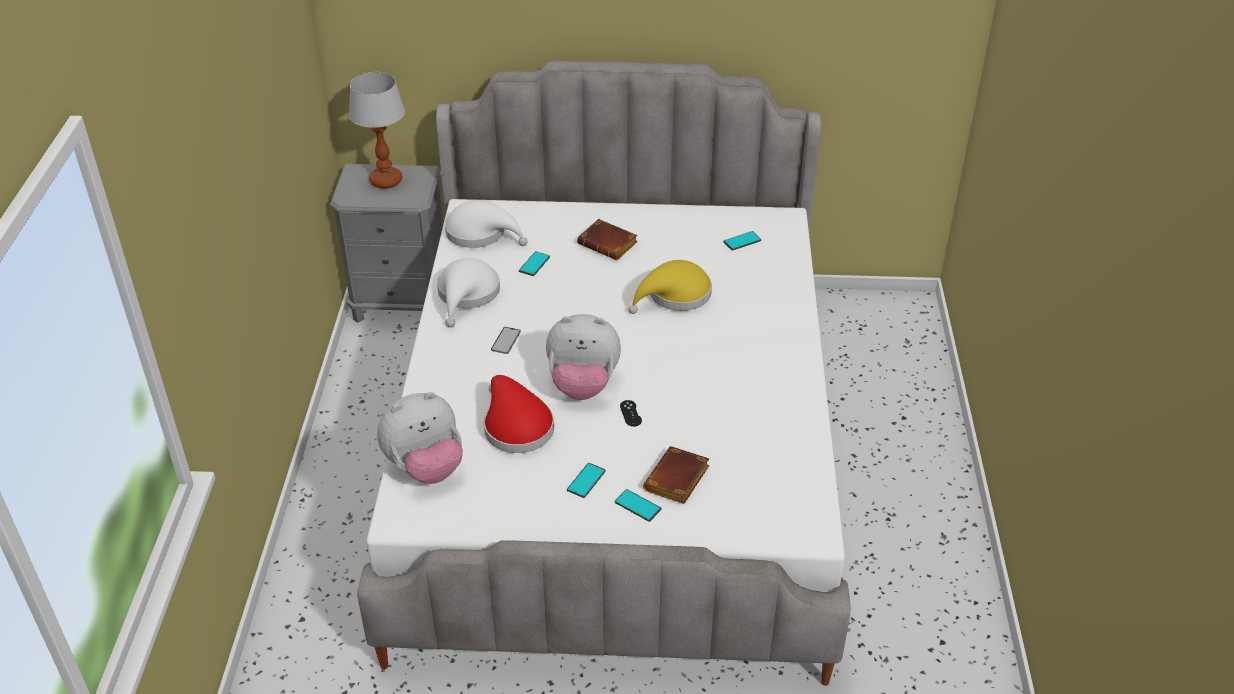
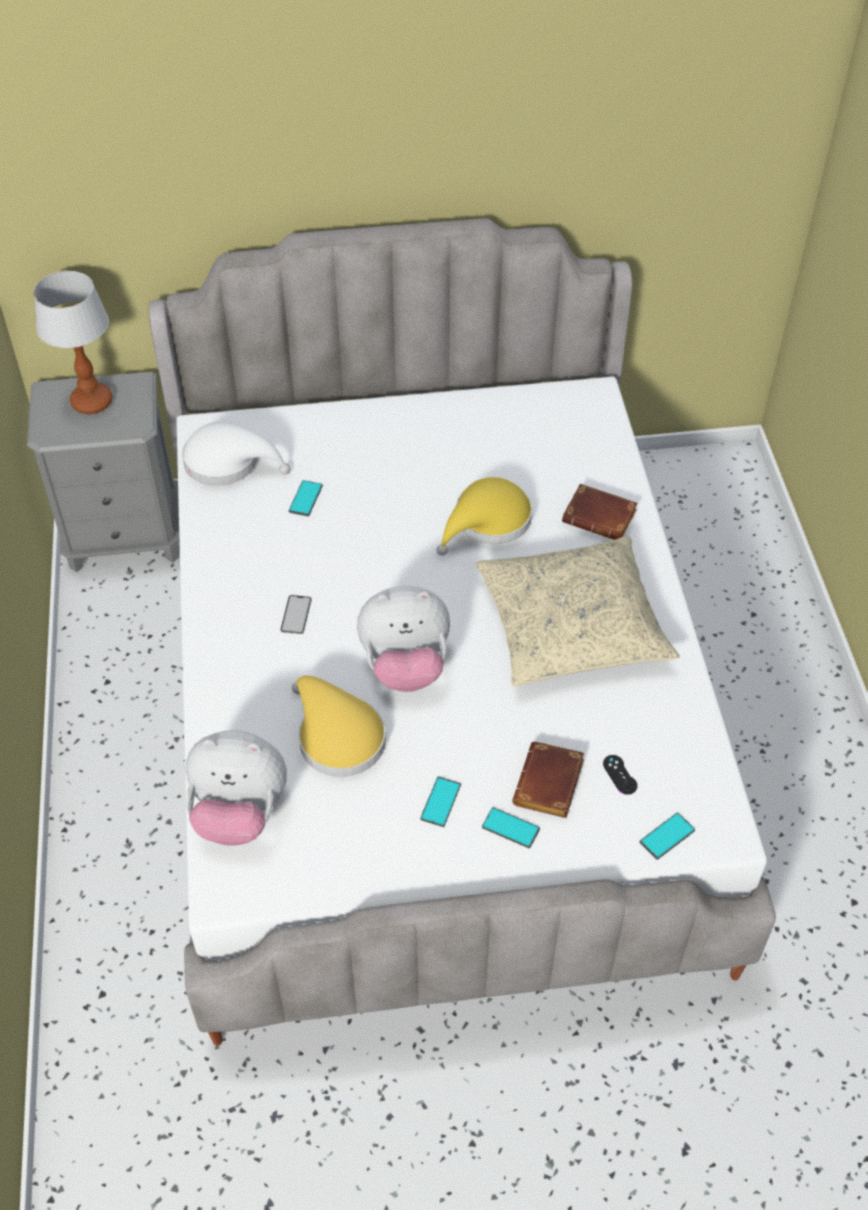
camera: 10 degrees left, 10 degrees up
plush toy [377,392,463,484] -> plush toy turned 45 degrees clockwise [186,730,287,846]
white hat [437,258,500,328] -> none
red hat [484,375,554,453] -> yellow hat [292,676,386,777]
brown book [577,219,638,260] -> brown book moved to [562,484,638,540]
black game controller [620,400,642,427] -> black game controller moved to [603,755,637,795]
phone [724,231,761,251] -> phone moved to [639,813,695,860]
none -> beige pillow [476,536,680,686]

